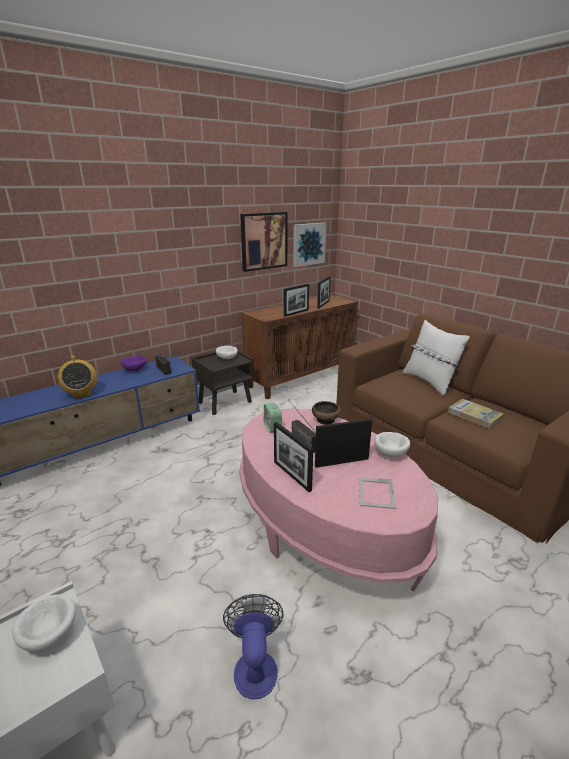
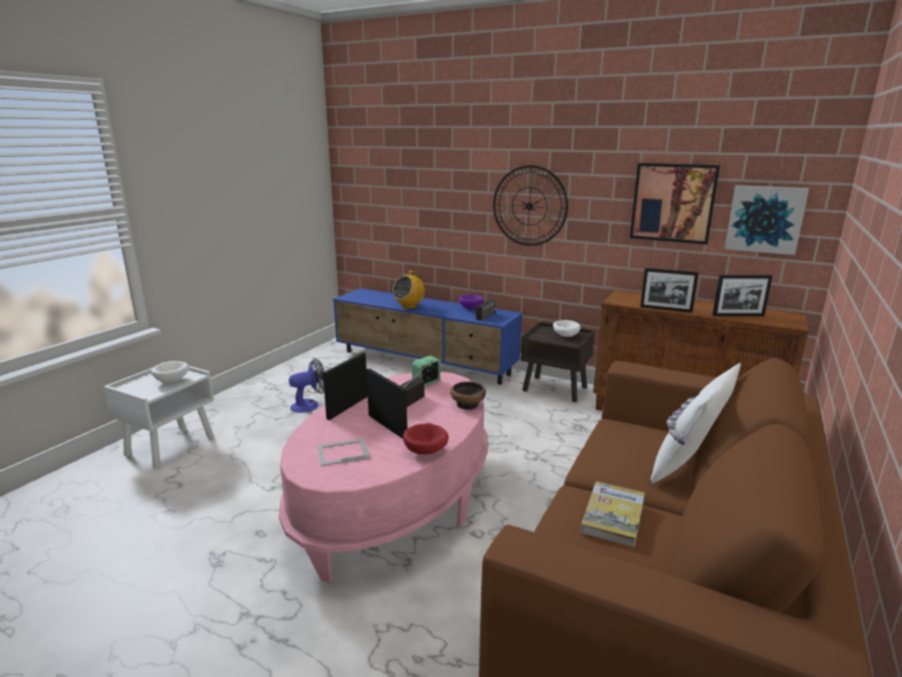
camera: 65 degrees right, 5 degrees down
fan [223,594,284,699] -> fan moved to [289,358,325,413]
white bowl [374,432,410,458] -> red bowl [403,423,449,454]
none -> wall clock [493,165,568,246]

